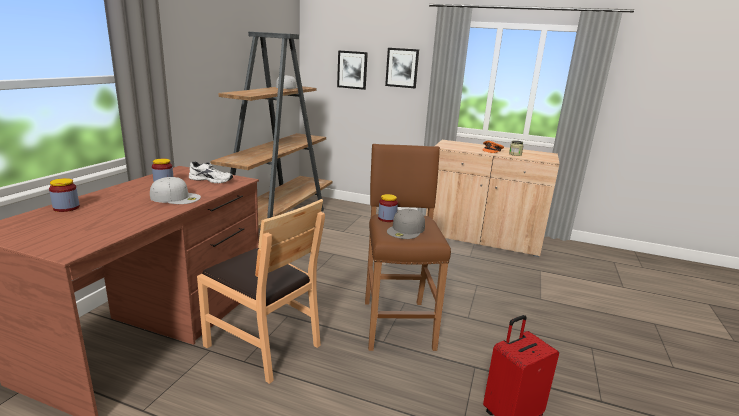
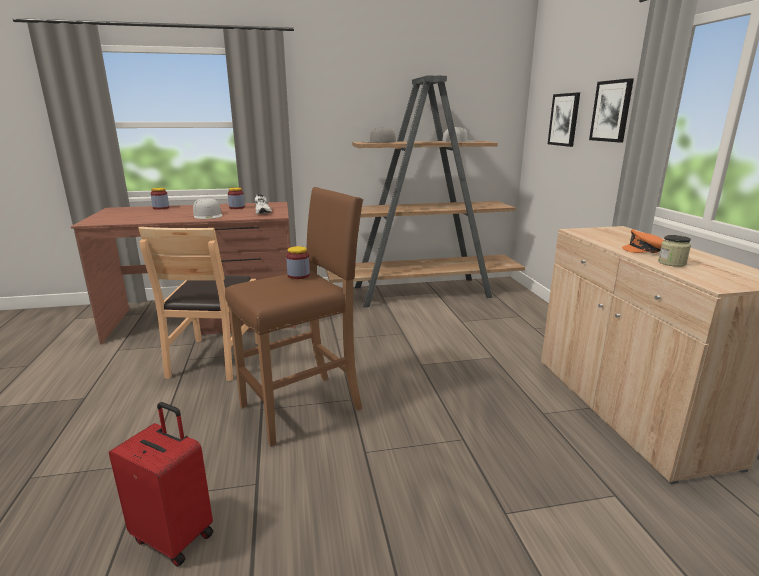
camera: 60 degrees right, 0 degrees up
grey cap [387,209,425,239] -> grey cap moved to [361,127,396,143]

